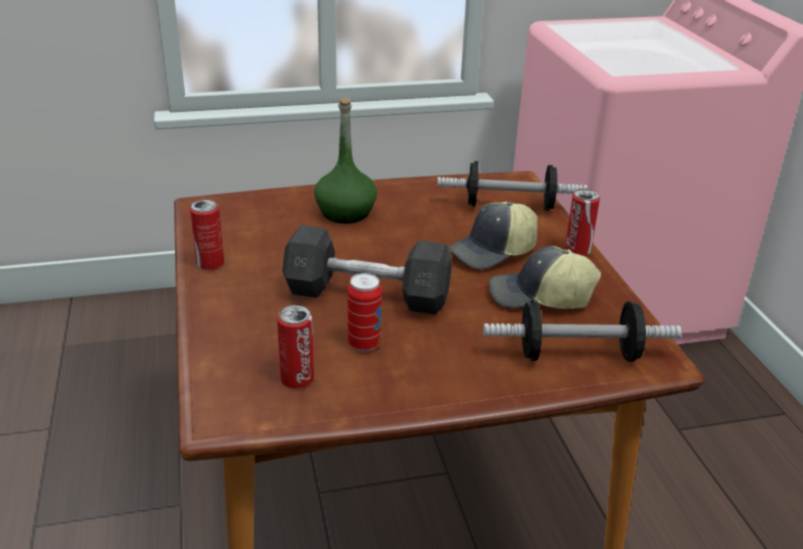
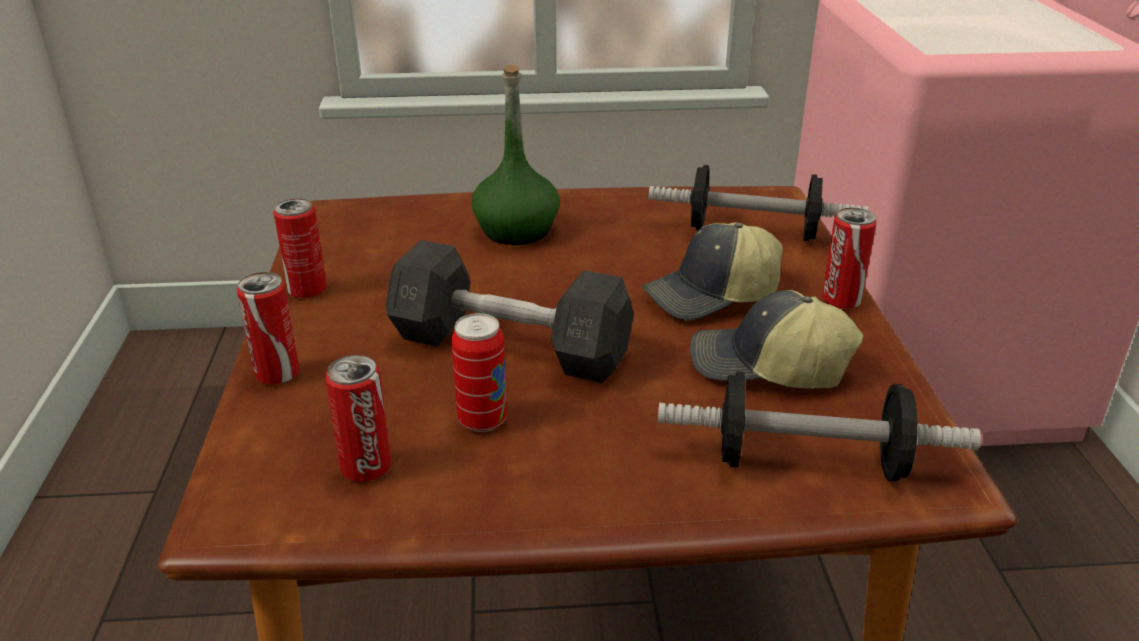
camera: 10 degrees right, 0 degrees up
none -> can [237,272,300,384]

